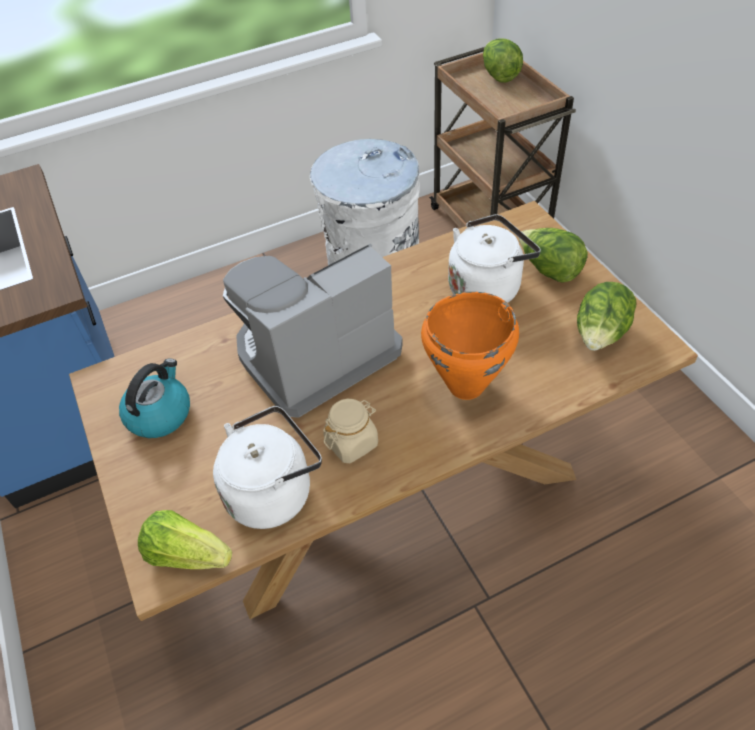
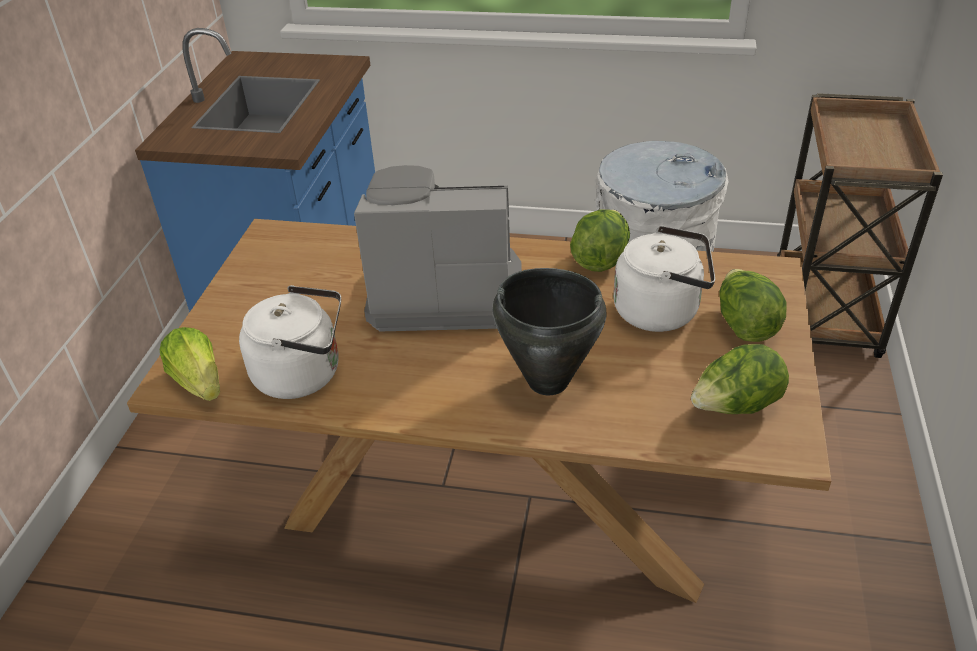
camera: 35 degrees right, 10 degrees down
kettle [119,358,190,438] -> none
beige jar [323,399,378,463] -> none
orange cooking pot [421,292,519,400] -> black cooking pot [493,268,607,395]
lettuce [483,39,523,83] -> lettuce moved to [570,209,630,272]

